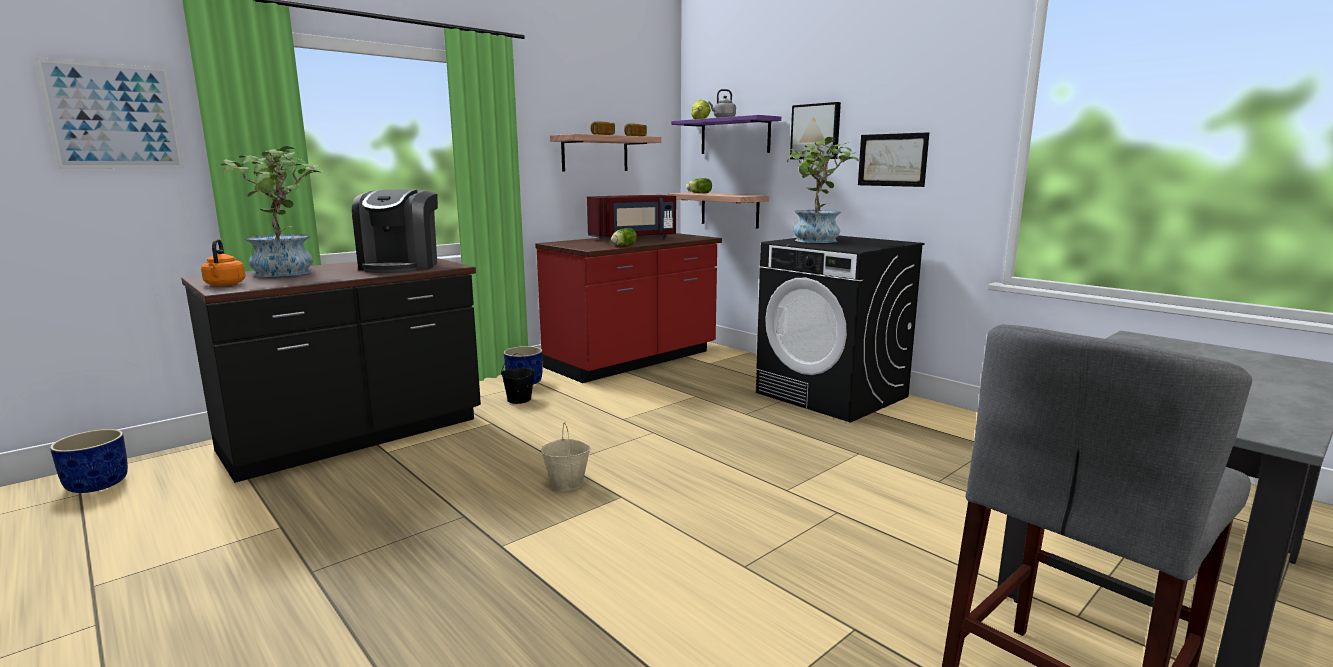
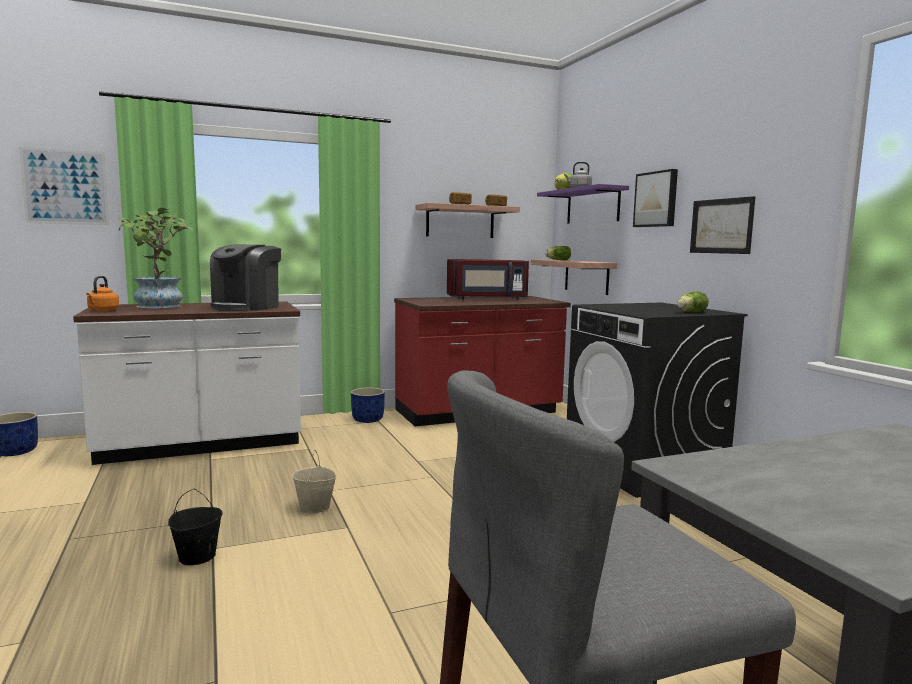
camera: 20 degrees right, 5 degrees down
black counter [181,258,481,483] -> white counter [73,301,301,465]
black bucket [501,353,535,404] -> black bucket moved to [168,489,223,565]
lettuce [611,228,637,246] -> lettuce moved to [677,292,709,312]
potted plant [787,137,859,243] -> none

